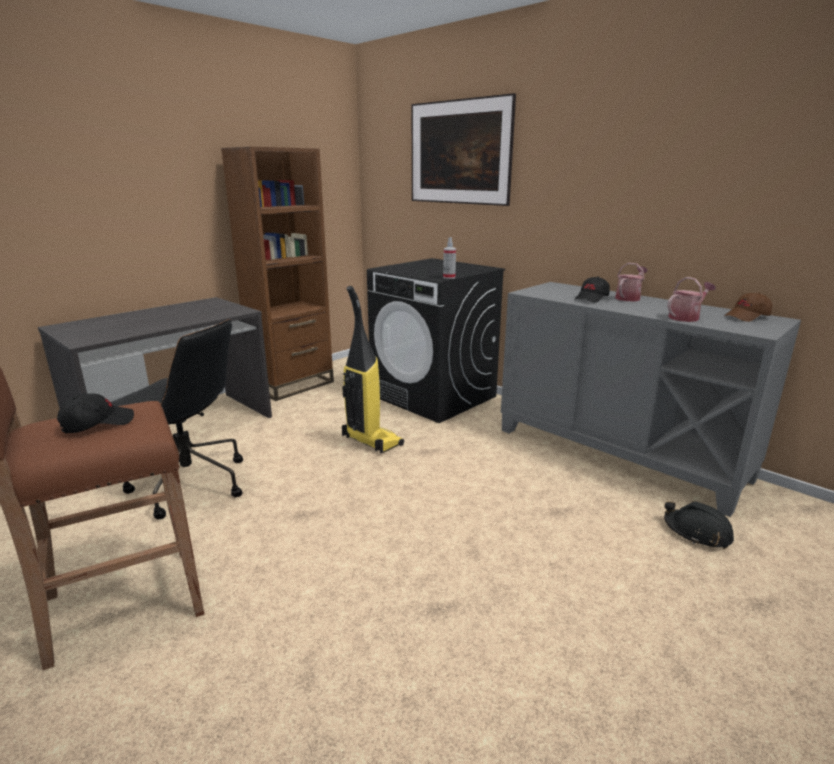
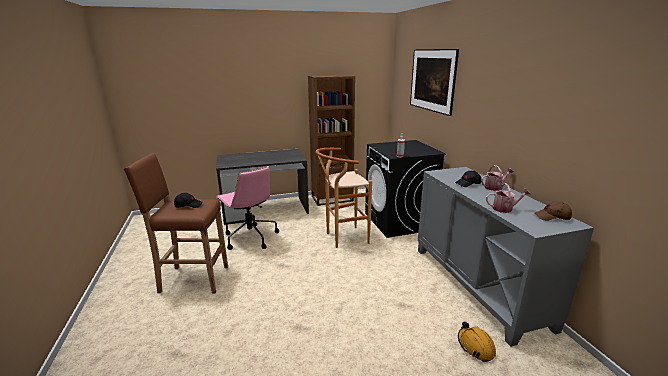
camera: 30 degrees right, 0 degrees up
black office chair [111,319,243,519] -> pink office chair [216,167,279,250]
vacuum cleaner [342,286,404,454] -> brown stool [315,148,372,248]
black hard hat [664,501,734,549] -> orange hard hat [458,321,496,362]

